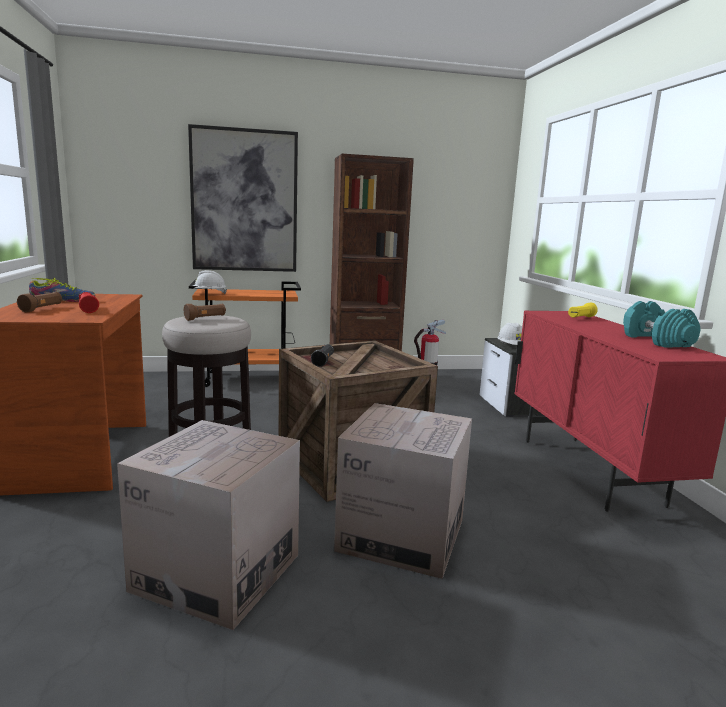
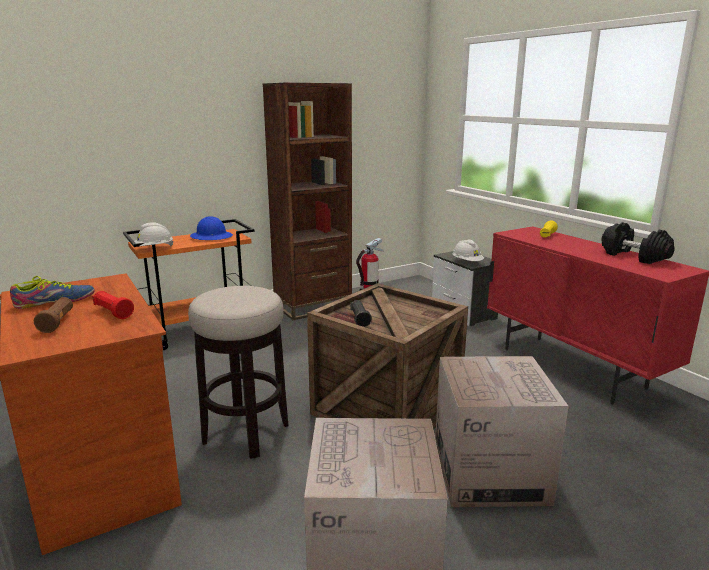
camera: 20 degrees left, 5 degrees up
brown flashlight [184,304,226,321] -> none
picture [188,124,298,272] -> none
turquoise dumbbell [623,301,701,347] -> black dumbbell [602,222,675,264]
none -> blue hard hat [190,216,233,240]

